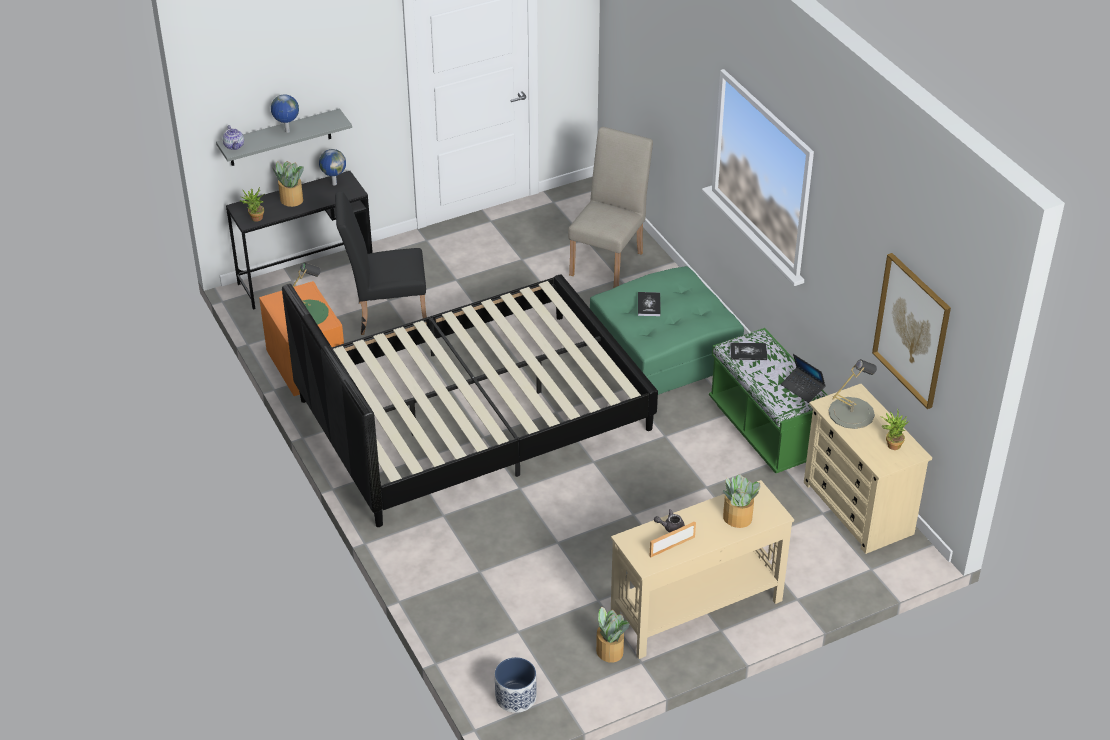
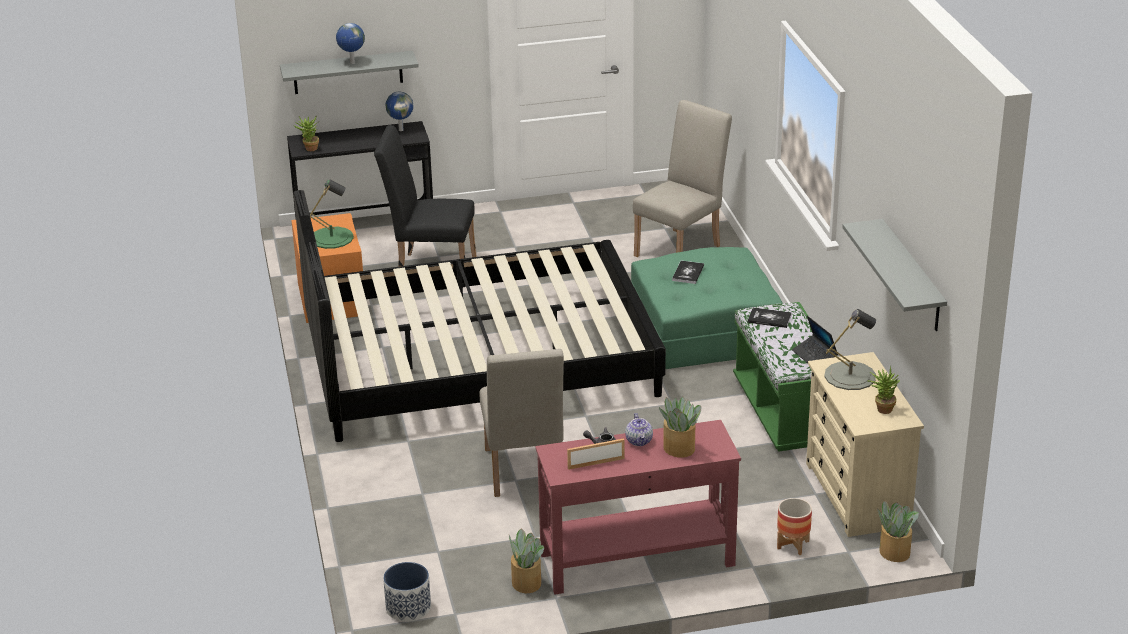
camera: 15 degrees right, 10 degrees down
teapot [223,125,244,150] -> teapot moved to [625,413,653,446]
potted plant [273,161,304,207] -> potted plant moved to [877,501,919,562]
beige console table [611,480,794,659] -> red console table [535,420,741,595]
picture [872,253,951,409] -> grey shelf [842,219,947,331]
none -> beige chair [479,349,564,497]
none -> planter [777,498,812,555]

